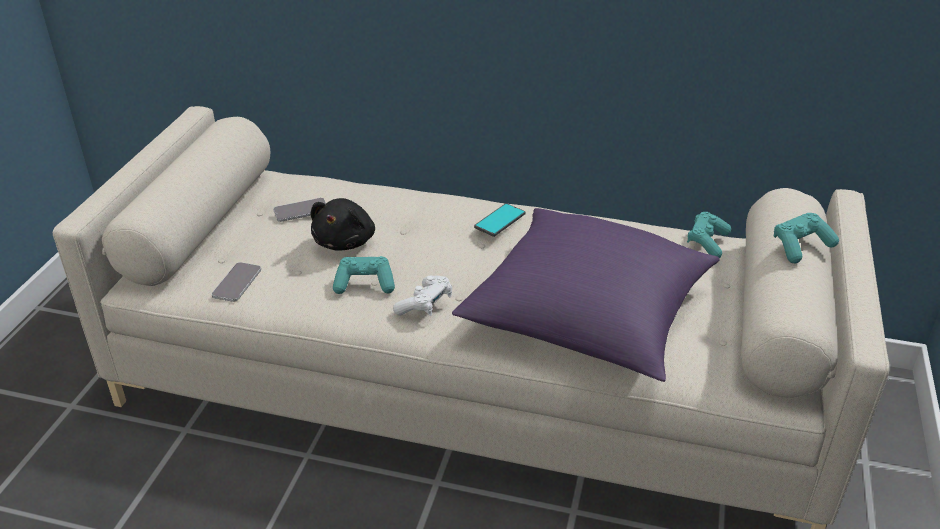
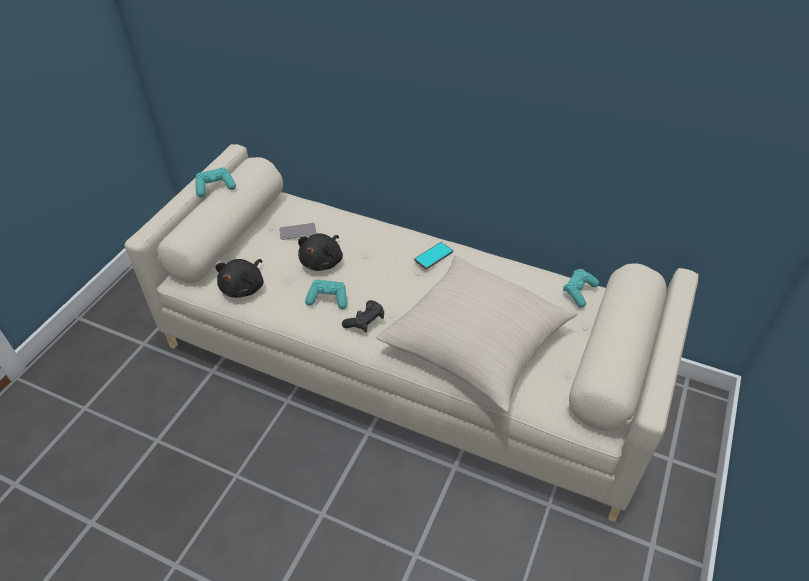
camera: 10 degrees right, 10 degrees up
phone [212,262,261,302] -> black plush toy [216,259,264,298]
white game controller [393,276,452,316] -> black game controller [342,300,384,332]
purple pillow [452,208,720,382] -> beige pillow [376,255,577,412]
turquoise game controller [774,213,839,263] -> turquoise game controller moved to [195,168,236,197]

